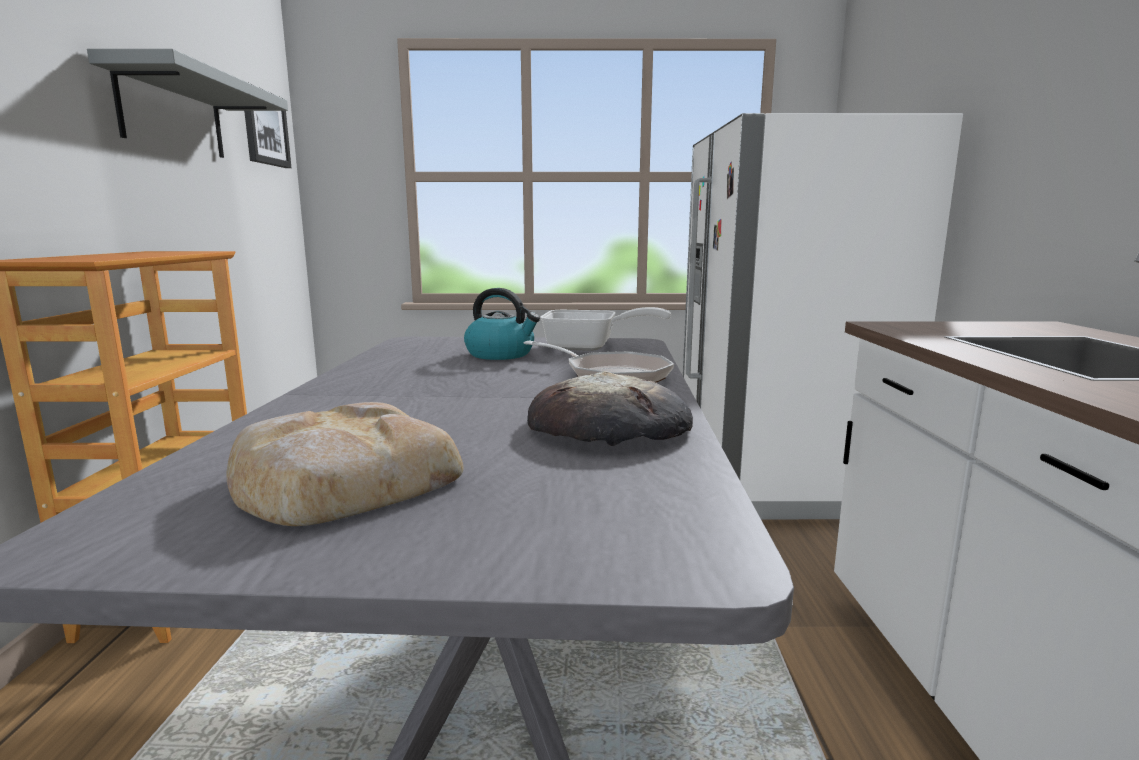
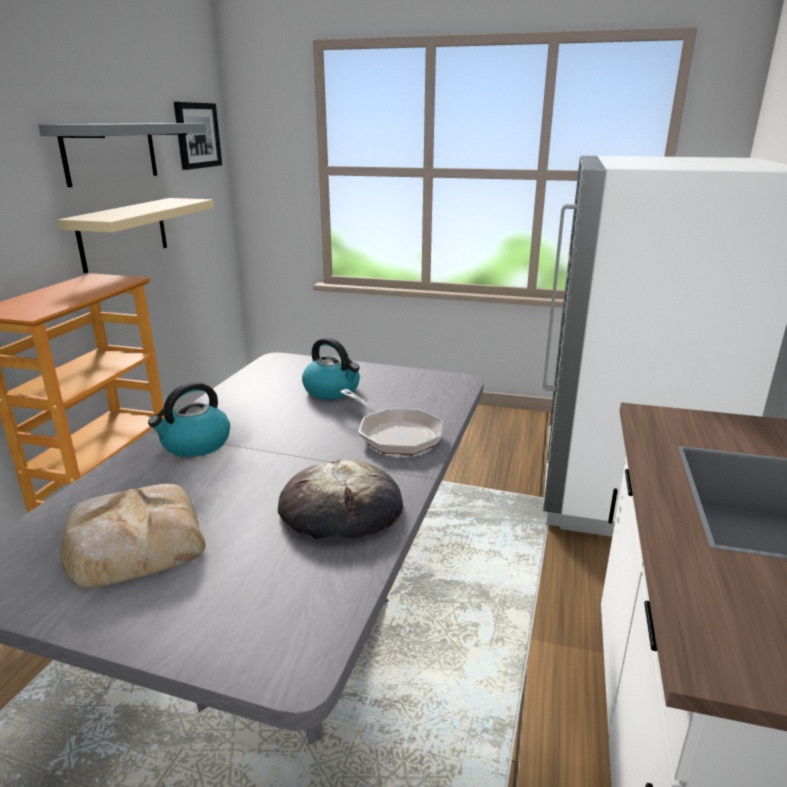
camera: 15 degrees right, 10 degrees up
frying pan [540,307,671,351] -> none
none -> beige shelf [57,198,214,273]
none -> kettle [148,382,230,457]

